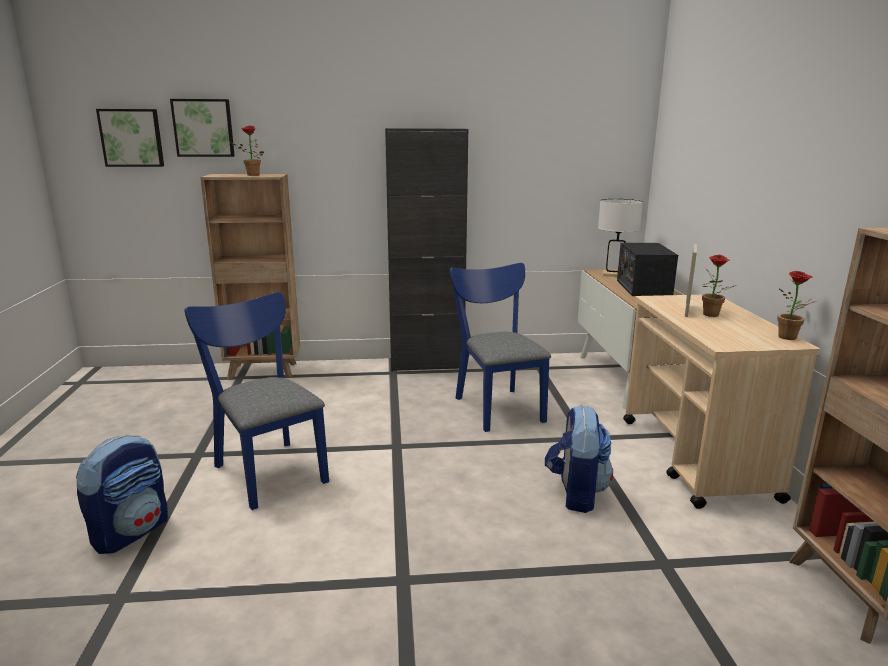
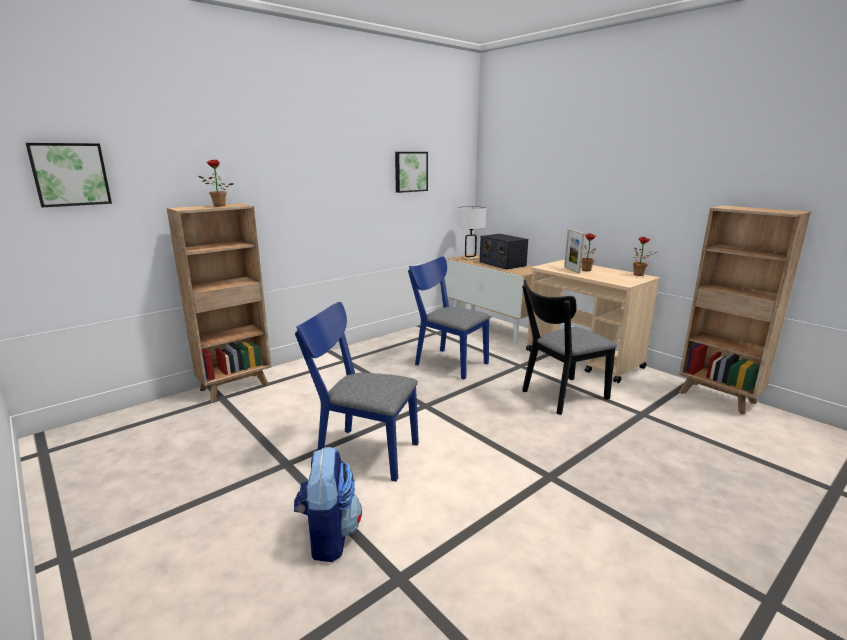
camera: 35 degrees left, 0 degrees up
picture [170,99,235,157] -> picture moved to [395,152,428,193]
black cabinet [385,128,468,372] -> none
backpack [545,405,613,513] -> black chair [522,280,617,415]

